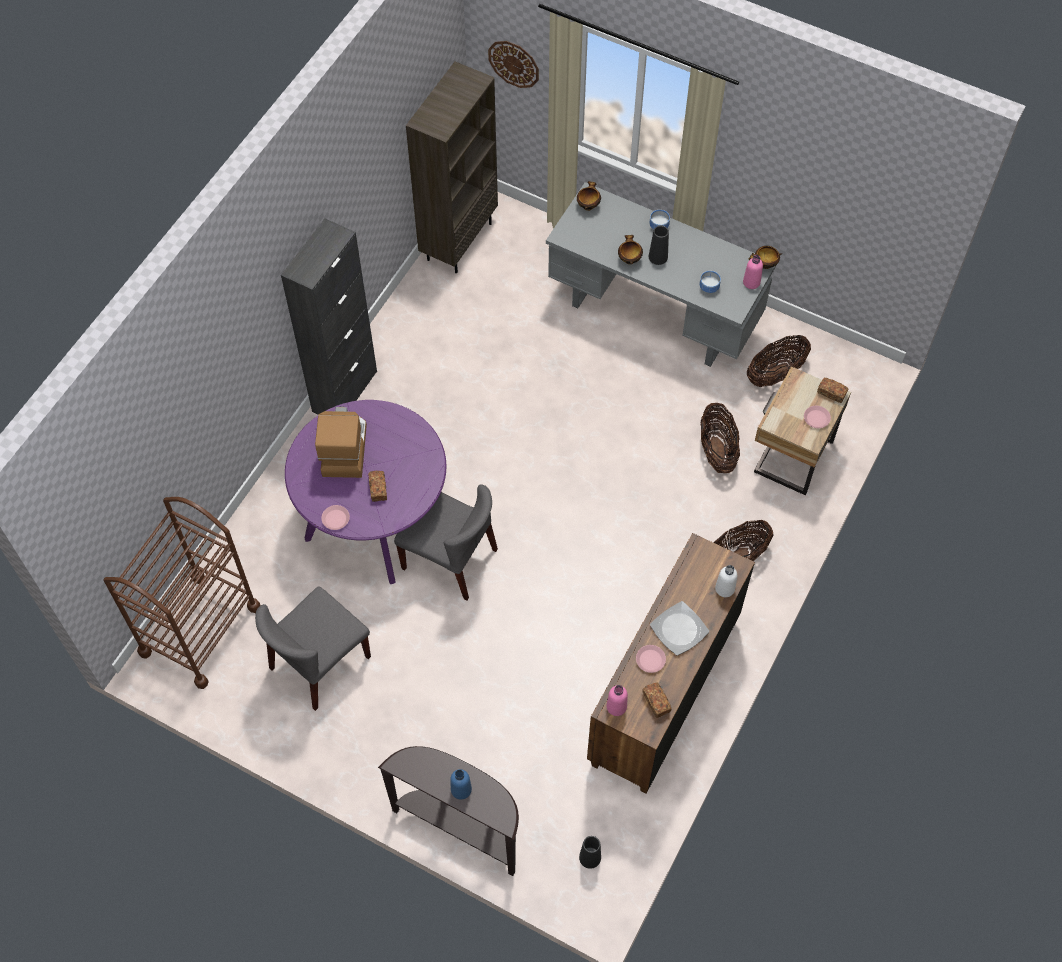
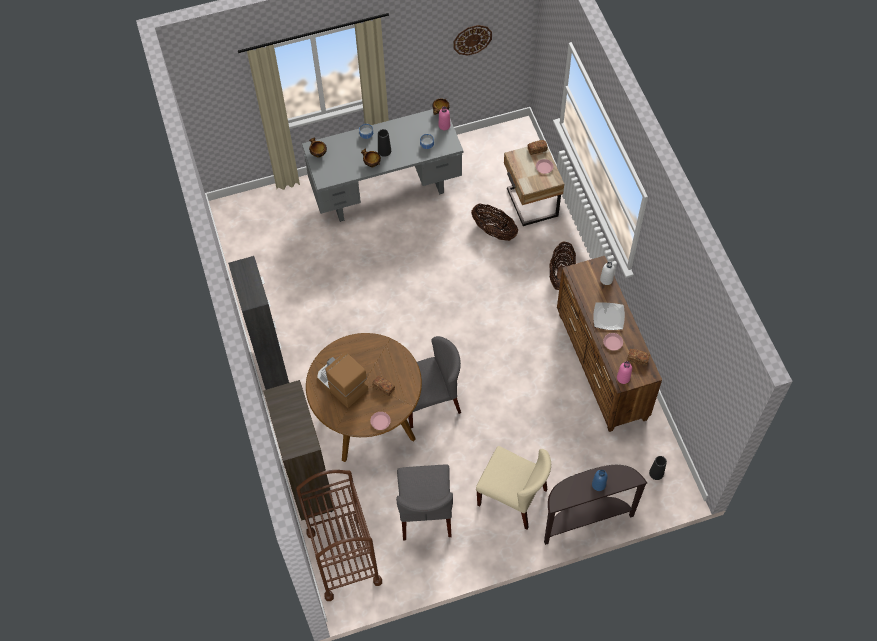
camera: 45 degrees left, 0 degrees up
purple dining table [285,400,446,584] -> brown dining table [306,333,422,462]
brown bookcase [406,62,498,273] -> brown bookcase moved to [263,380,334,521]
wall clock [488,41,539,88] -> wall clock moved to [454,25,492,56]
basket [747,335,811,387] -> none
none -> beige chair [476,446,551,530]

